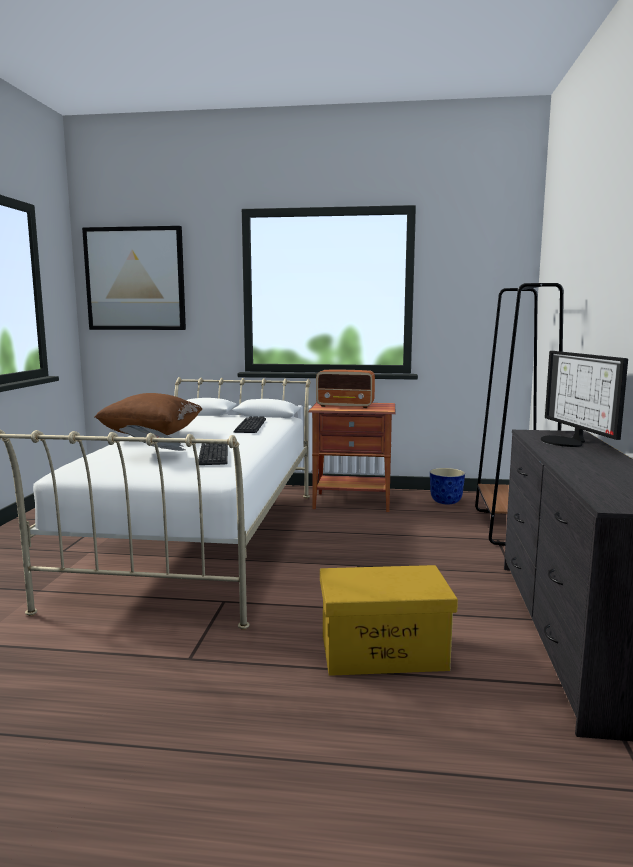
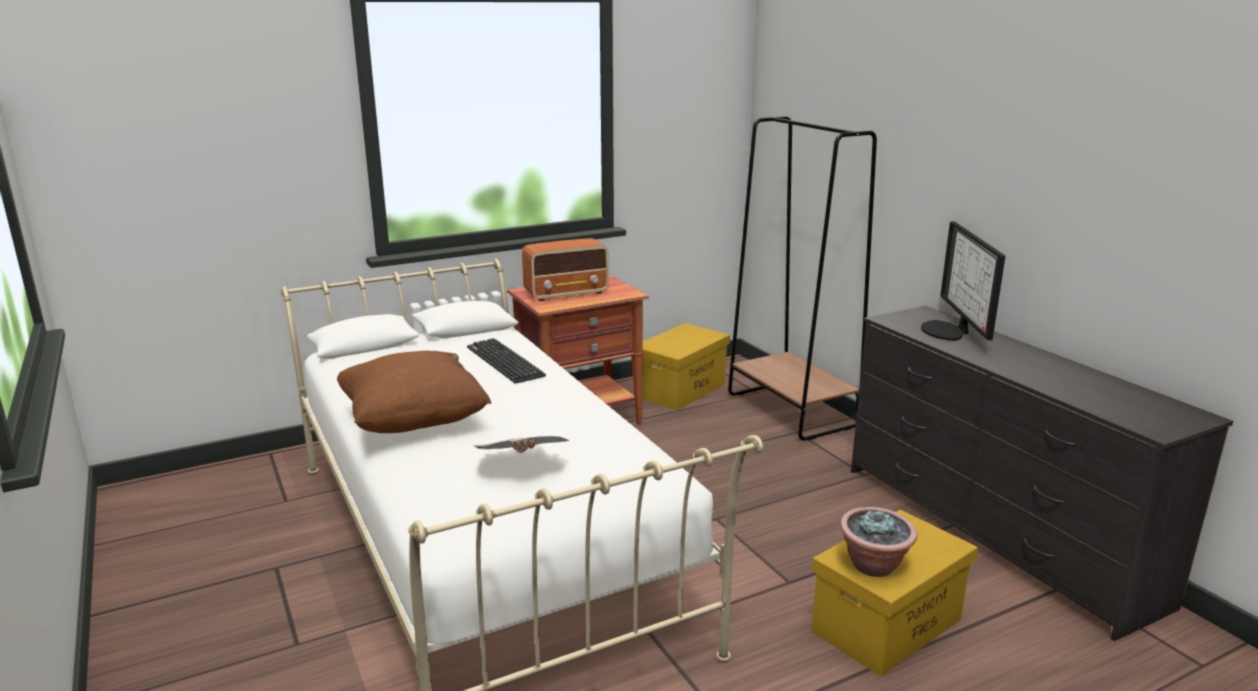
camera: 35 degrees left, 10 degrees up
picture [82,226,186,330] -> none
keyboard [198,443,228,465] -> none
planter [430,468,465,504] -> yellow storage box [642,323,730,410]
monitor [541,351,628,447] -> monitor turned 45 degrees clockwise [921,222,1005,341]
none -> potted plant [840,507,917,577]

